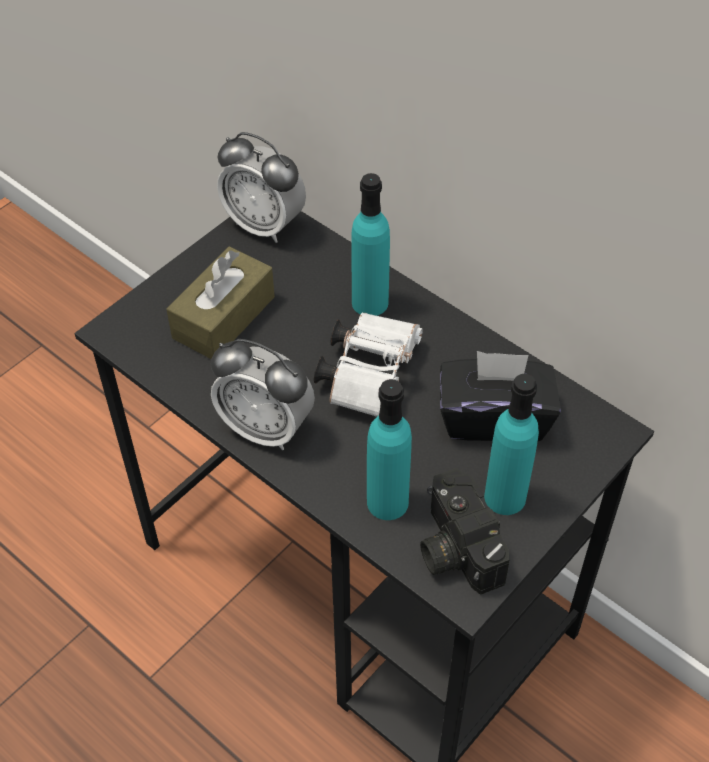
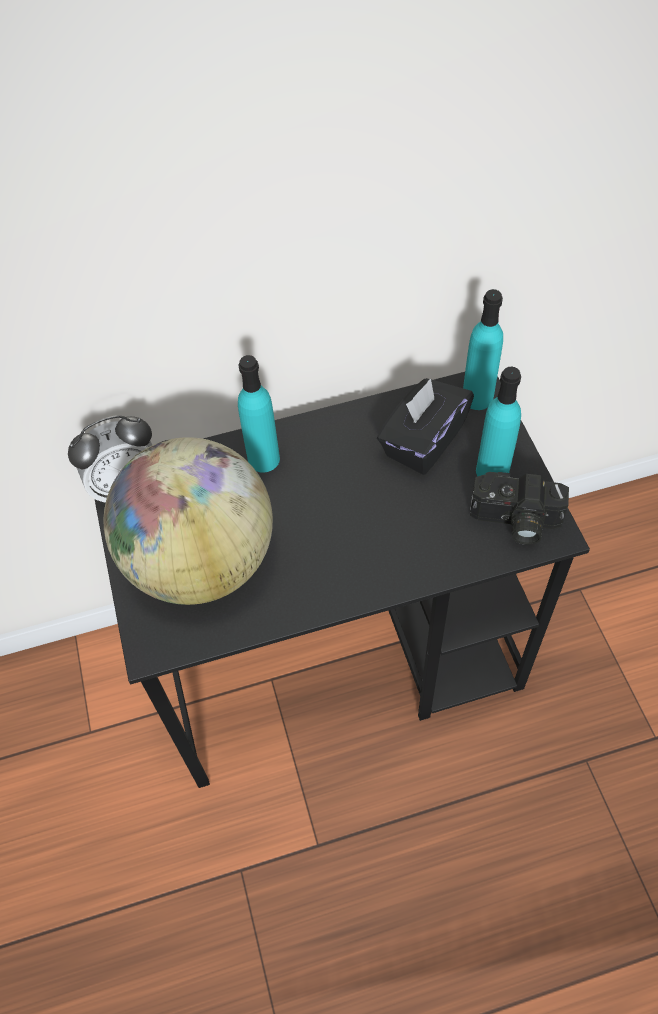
camera: 55 degrees left, 5 degrees up
brown tissue box [166,246,275,359] -> globe [103,437,273,605]
alarm clock [211,339,315,450] -> none
white binoculars [314,313,423,417] -> none
turquoise bottle [367,379,412,520] -> turquoise bottle moved to [463,289,503,410]

